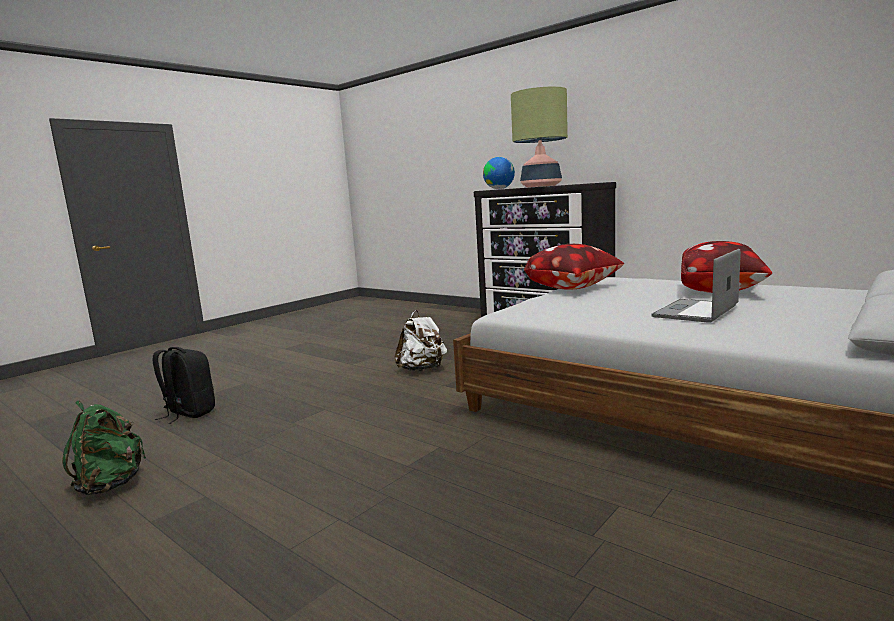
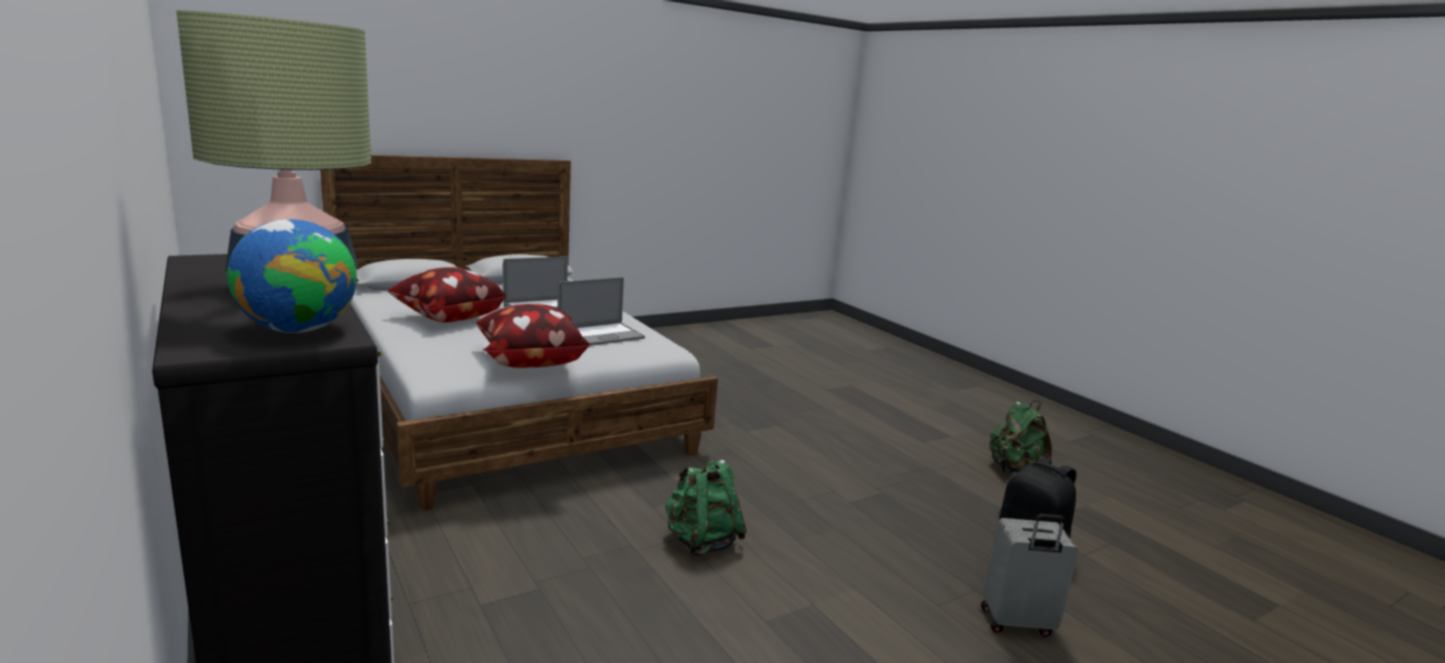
camera: 165 degrees left, 5 degrees up
white backpack [394,310,447,371] -> green backpack [665,460,747,556]
none -> laptop [557,277,645,346]
none -> grey suitcase [981,514,1079,637]

